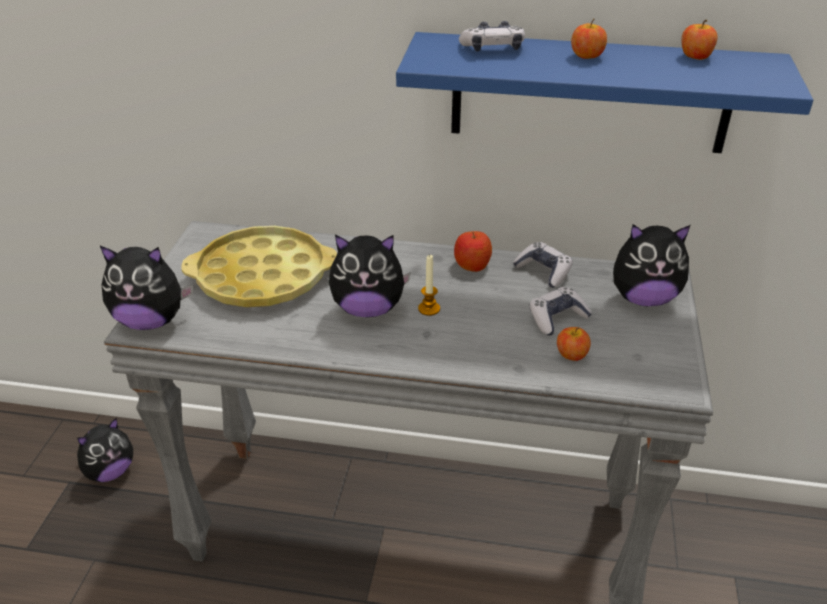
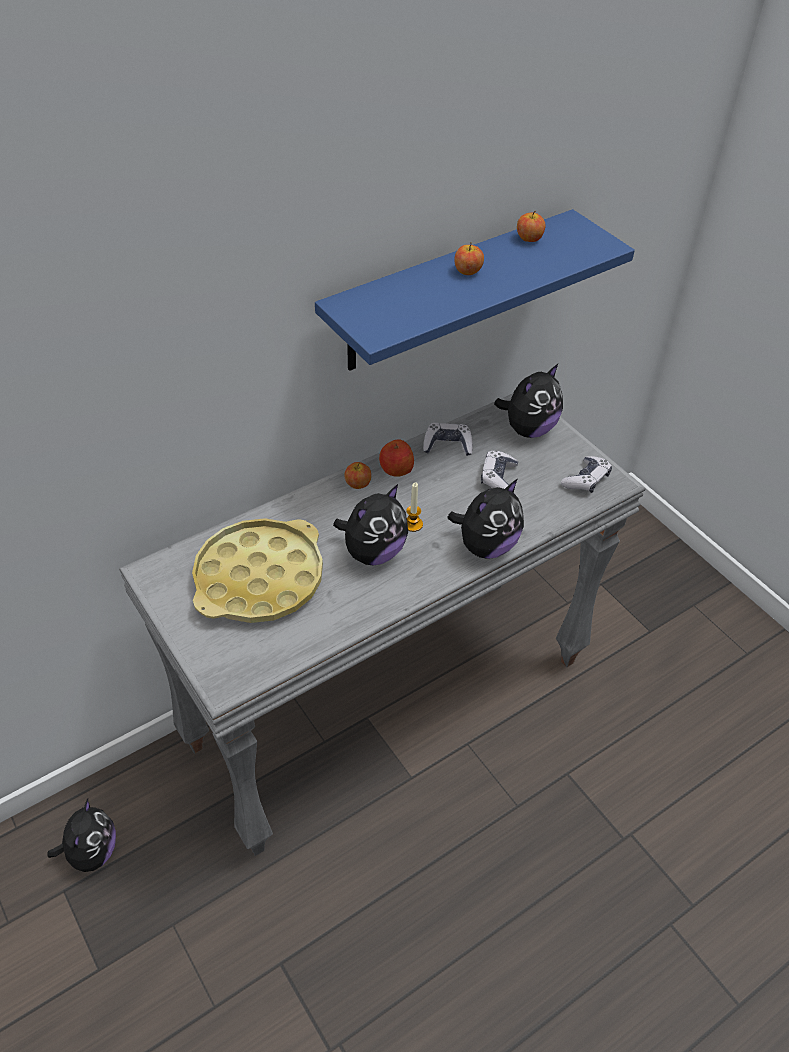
camera: 45 degrees left, 10 degrees up
plush toy [100,246,193,330] -> plush toy moved to [448,479,524,559]
game controller [459,21,525,52] -> game controller moved to [561,456,612,493]
apple [557,327,591,361] -> apple moved to [344,462,371,489]

